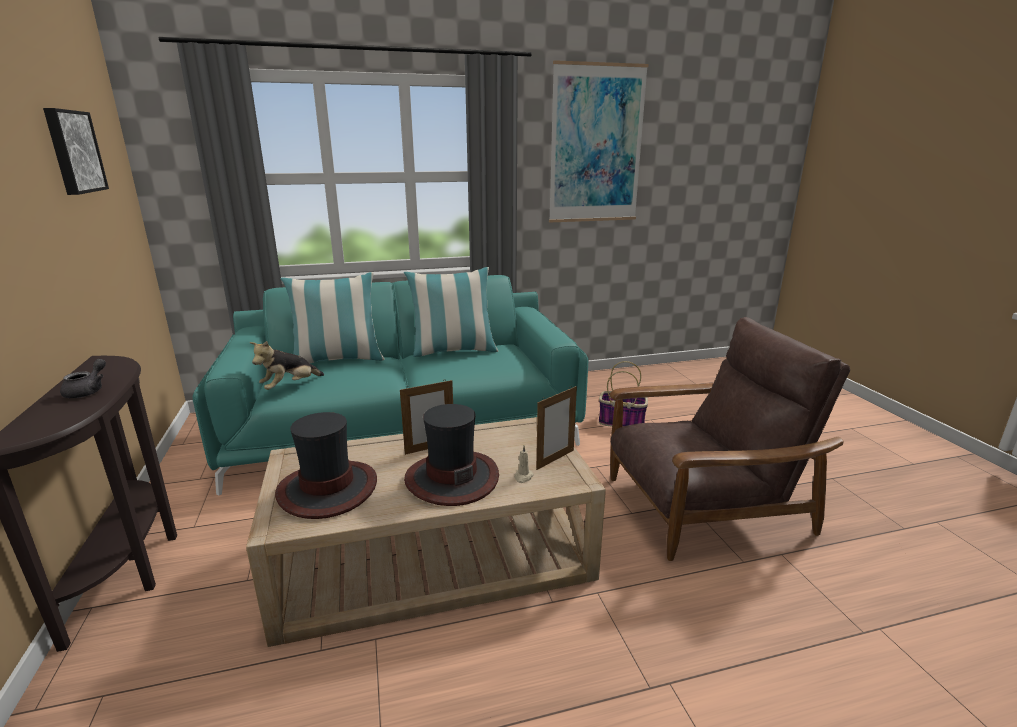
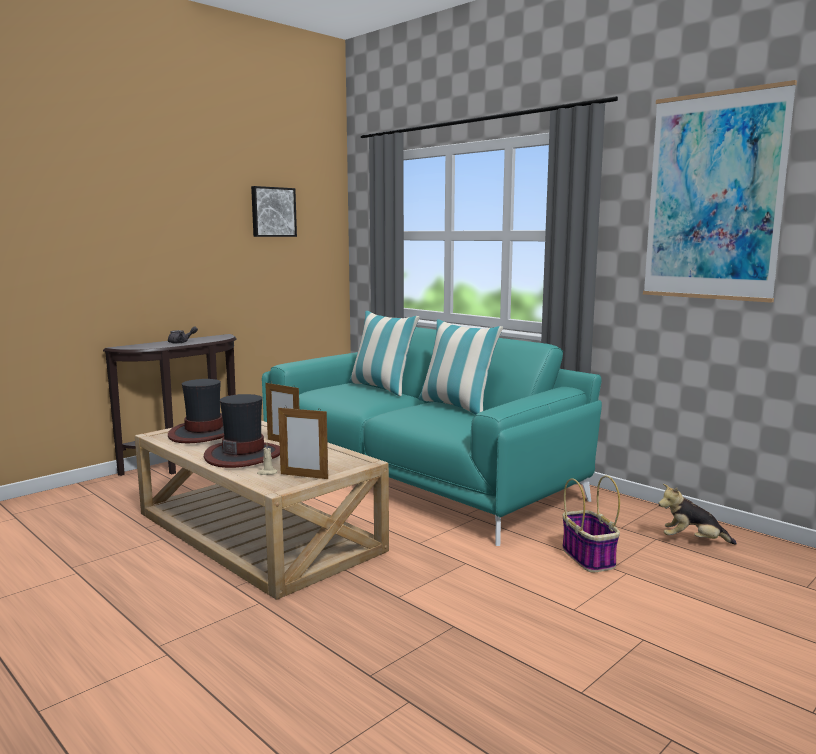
camera: 60 degrees right, 10 degrees down
plush toy [250,341,324,390] -> plush toy moved to [658,484,737,545]
brown armchair [609,317,850,561] -> none

